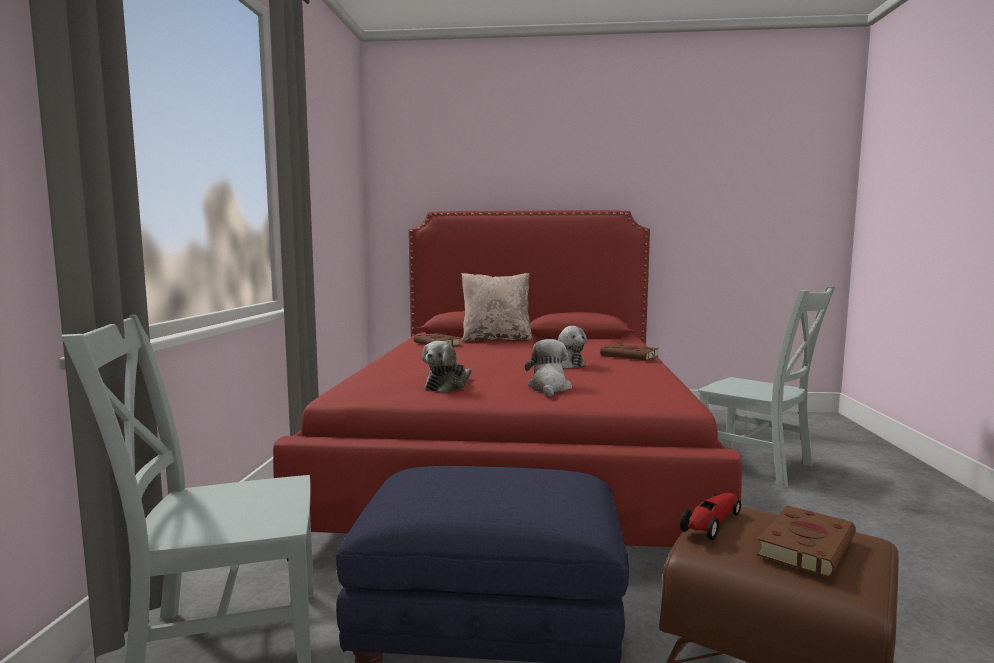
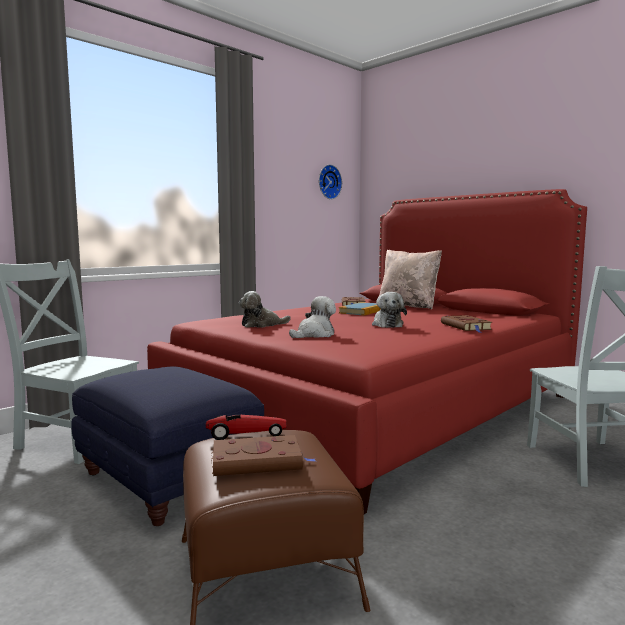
camera: 40 degrees right, 0 degrees up
none -> wall clock [319,165,342,199]
none -> book [339,303,381,316]

